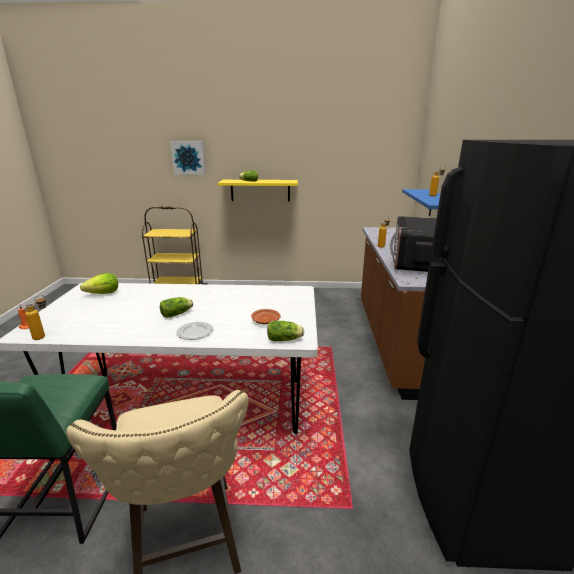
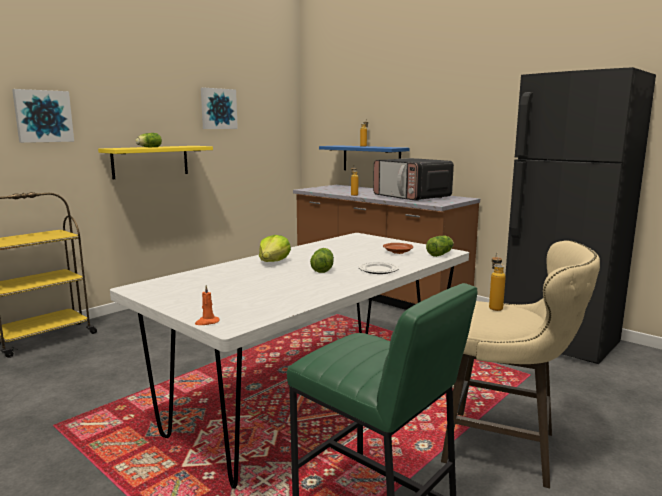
camera: 50 degrees left, 10 degrees down
bottle [24,295,46,340] -> bottle moved to [489,253,506,311]
lettuce [80,273,118,294] -> lettuce moved to [259,235,291,262]
none -> picture [201,88,238,129]

